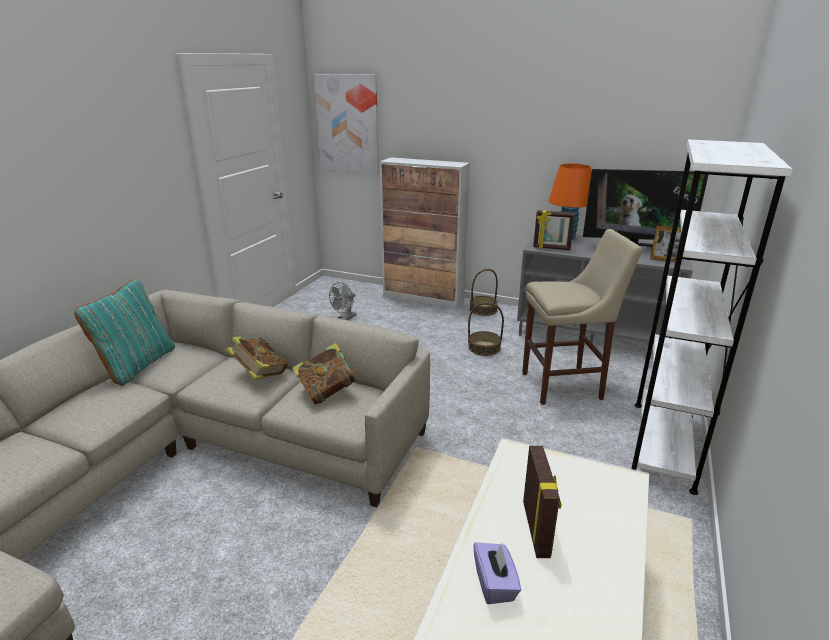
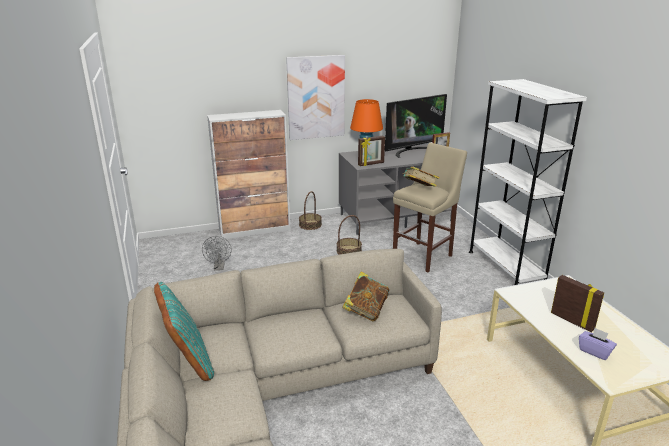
camera: 40 degrees left, 0 degrees up
book [226,336,288,380] -> book moved to [402,167,439,187]
picture [314,74,379,174] -> picture moved to [286,55,345,140]

